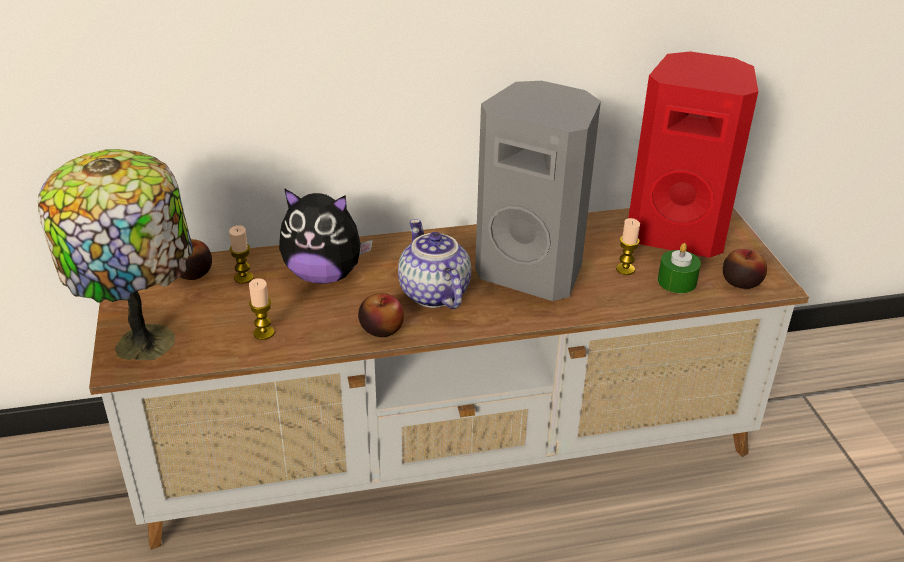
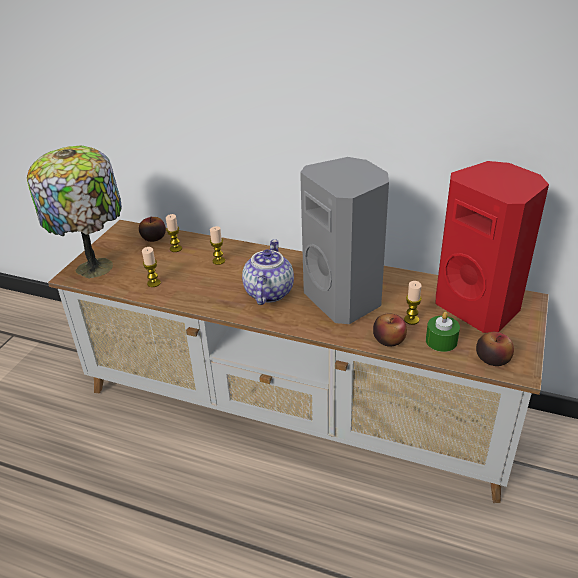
camera: 35 degrees right, 0 degrees up
plush toy [279,188,373,284] -> candle [210,226,225,265]
apple [358,293,404,337] -> apple moved to [373,313,407,347]

